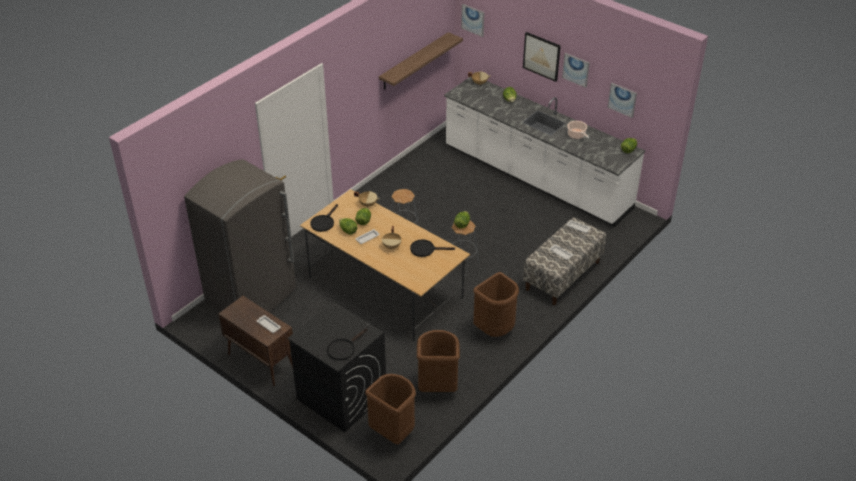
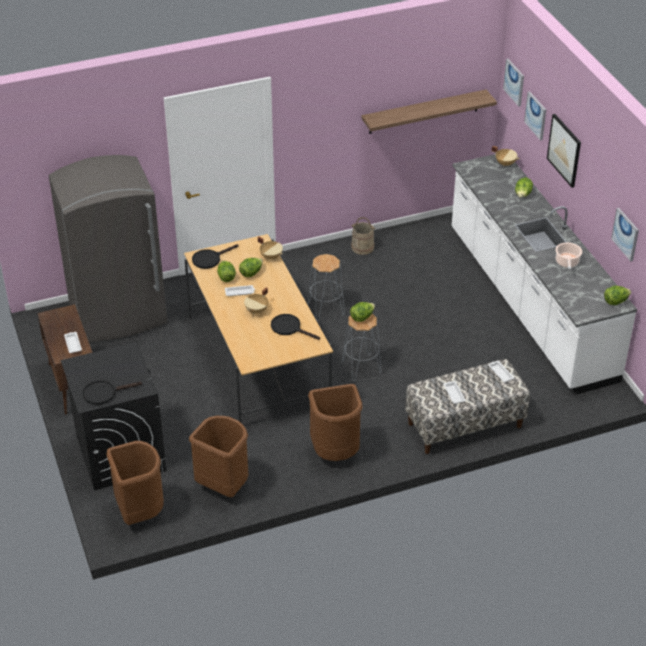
camera: 30 degrees right, 0 degrees up
picture [562,53,590,88] -> picture moved to [524,91,546,141]
none -> beige bucket [351,217,375,255]

